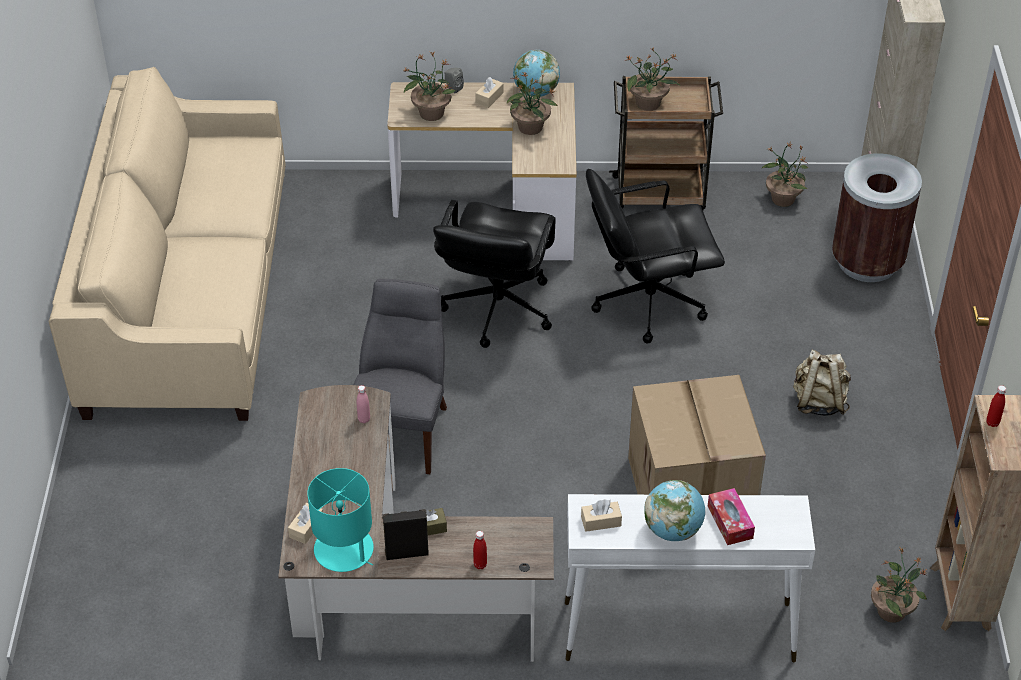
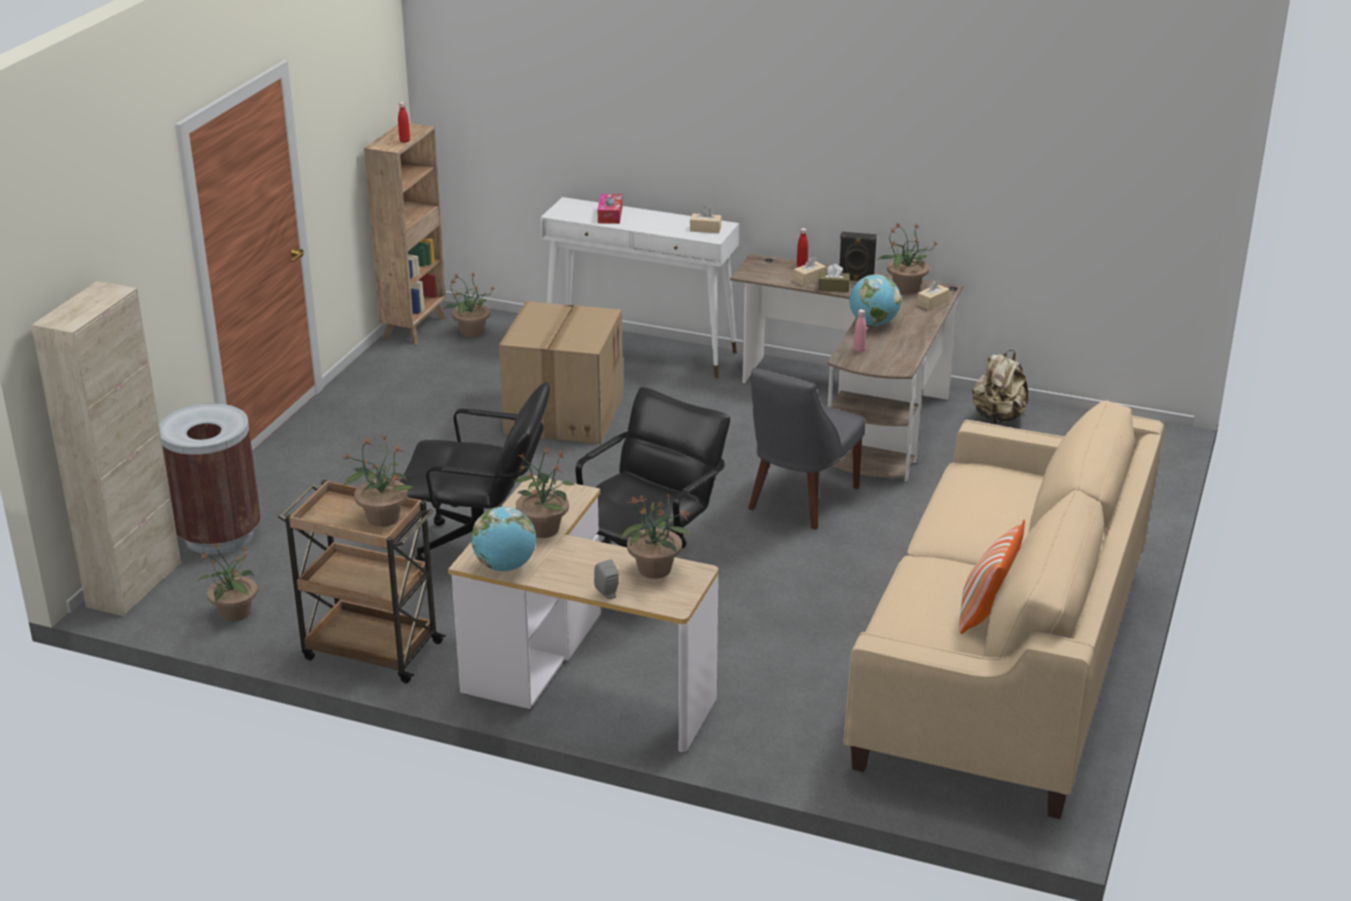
camera: 160 degrees left, 15 degrees down
turquoise table lamp [307,468,374,572] -> potted plant [877,222,937,294]
beige tissue box [475,77,504,108] -> beige tissue box moved to [793,256,826,286]
globe [644,480,705,541] -> globe moved to [850,274,901,326]
beige backpack [793,349,851,416] -> beige backpack moved to [972,350,1028,424]
none -> pillow [959,520,1025,634]

